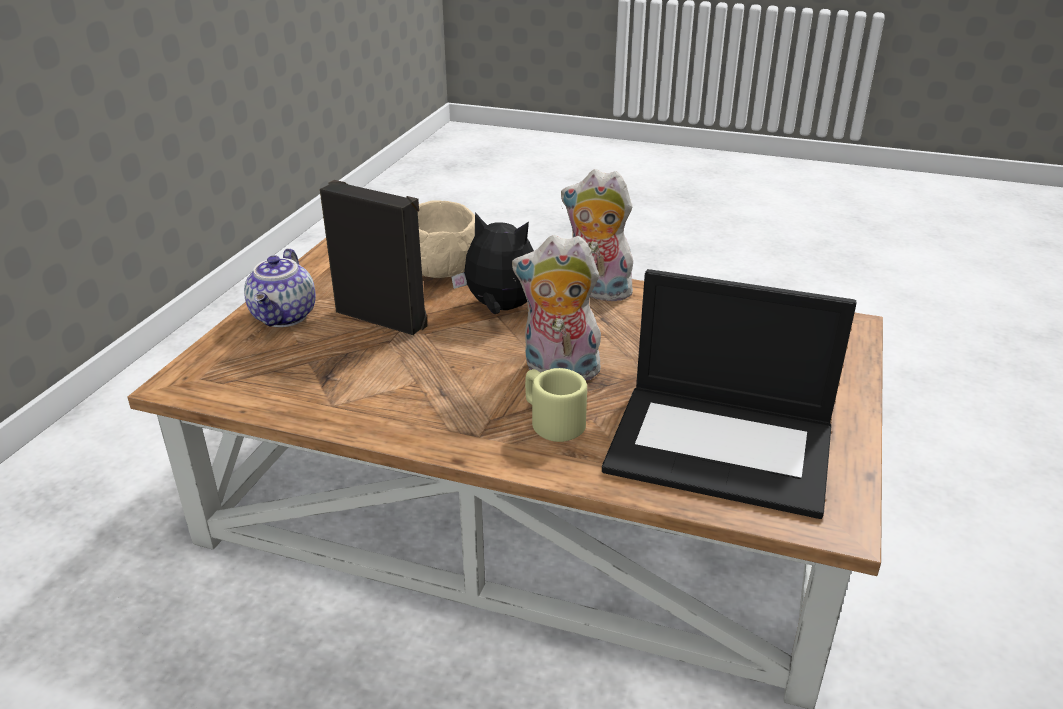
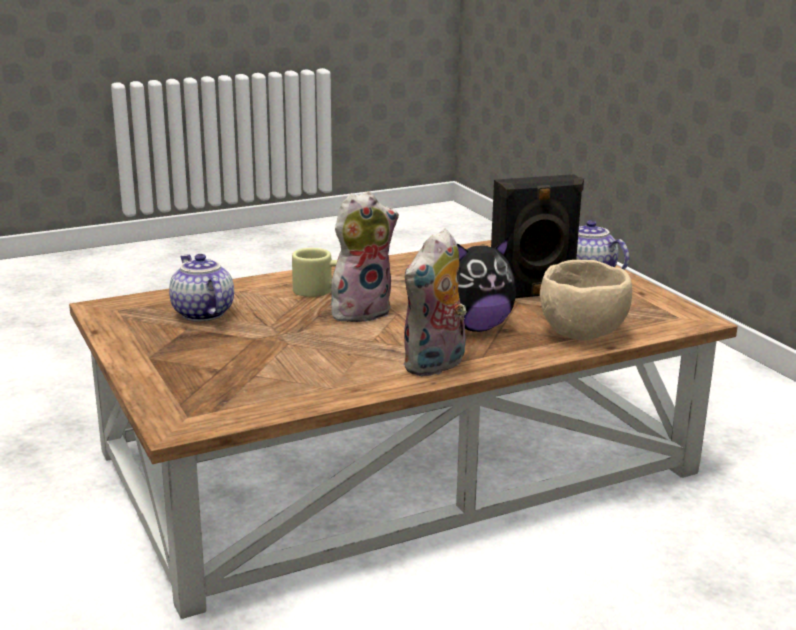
camera: 135 degrees right, 10 degrees down
plush toy [561,169,633,301] -> plush toy turned 150 degrees clockwise [403,229,467,377]
laptop [602,269,856,519] -> teapot [169,254,234,322]

